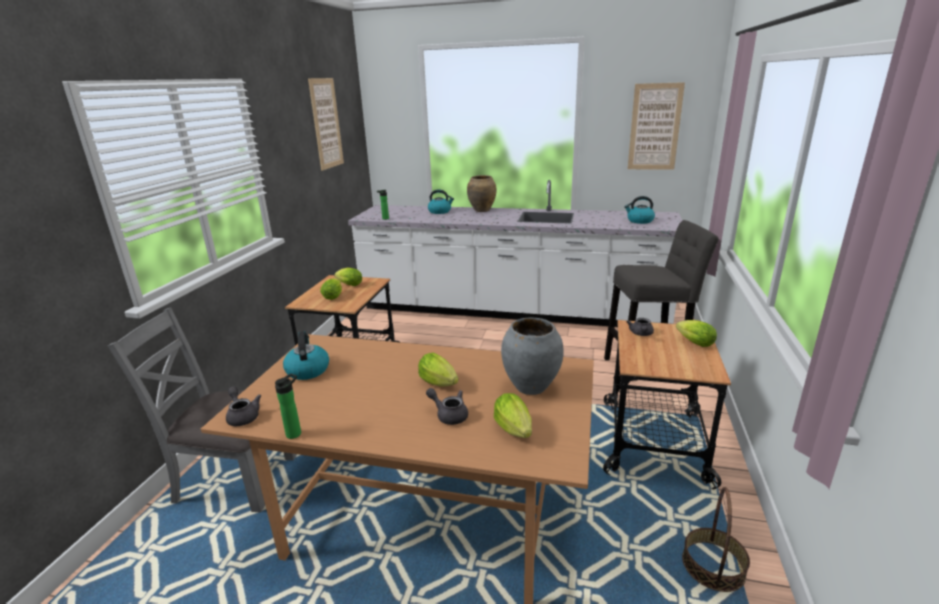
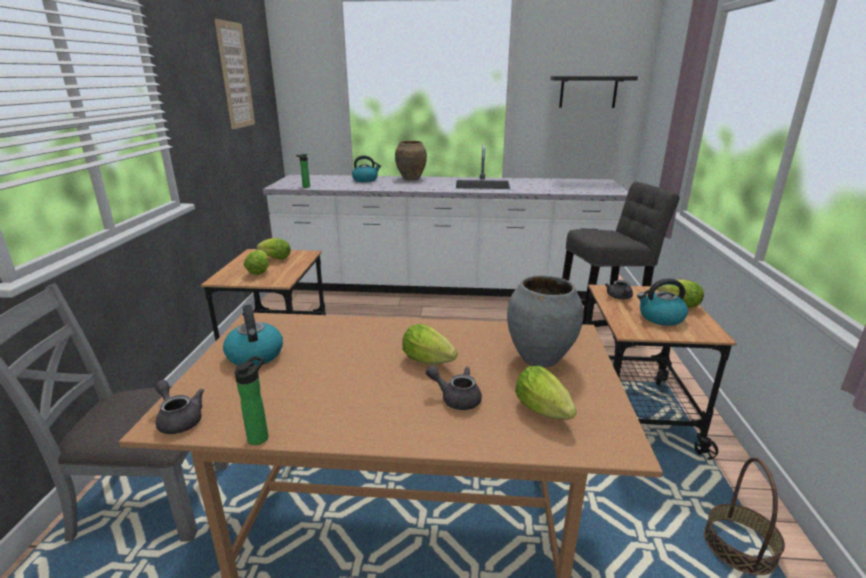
camera: 10 degrees left, 0 degrees up
kettle [624,196,655,224] -> kettle moved to [637,278,688,326]
picture [628,82,685,170] -> black shelf [551,76,638,108]

